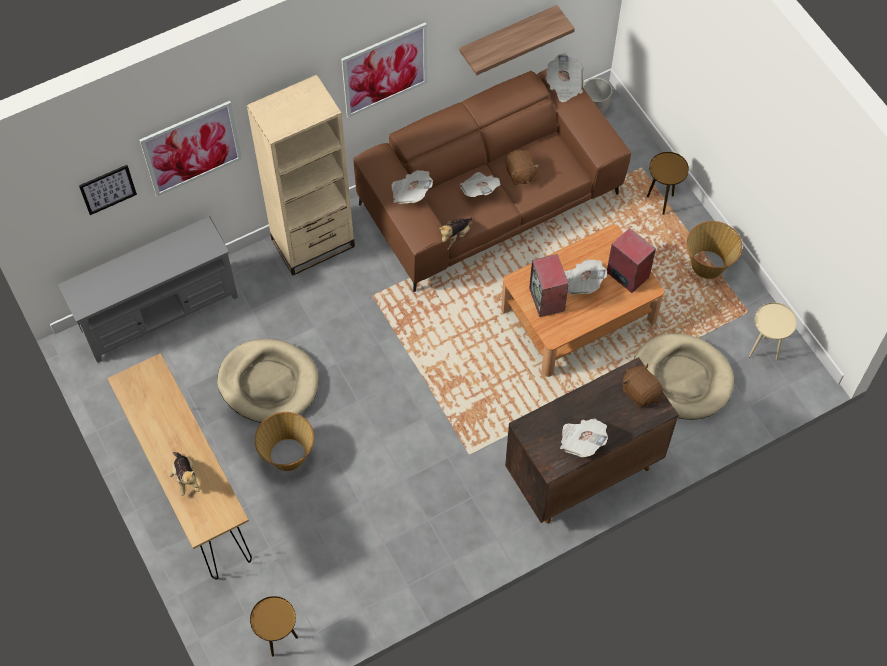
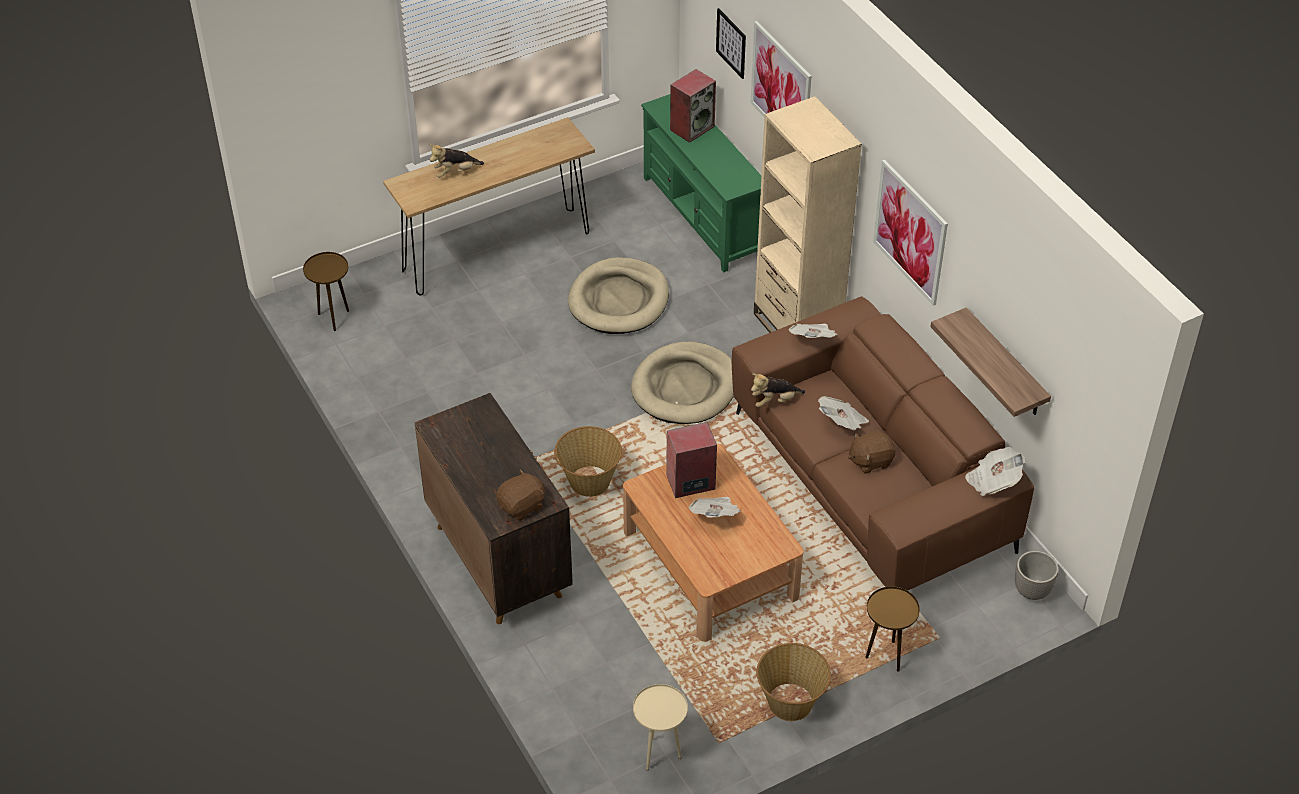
camera: 90 degrees right, 15 degrees down
grey tv stand [58,216,238,363] -> green tv stand [641,94,761,272]
basket [255,412,314,471] -> basket moved to [554,426,622,497]
plush toy [439,217,472,250] -> plush toy turned 60 degrees counterclockwise [751,373,805,407]
newspaper [560,418,608,457] -> none
speaker [607,228,656,293] -> speaker moved to [670,69,716,143]
beige dog bed [634,333,734,420] -> beige dog bed moved to [631,342,734,424]

